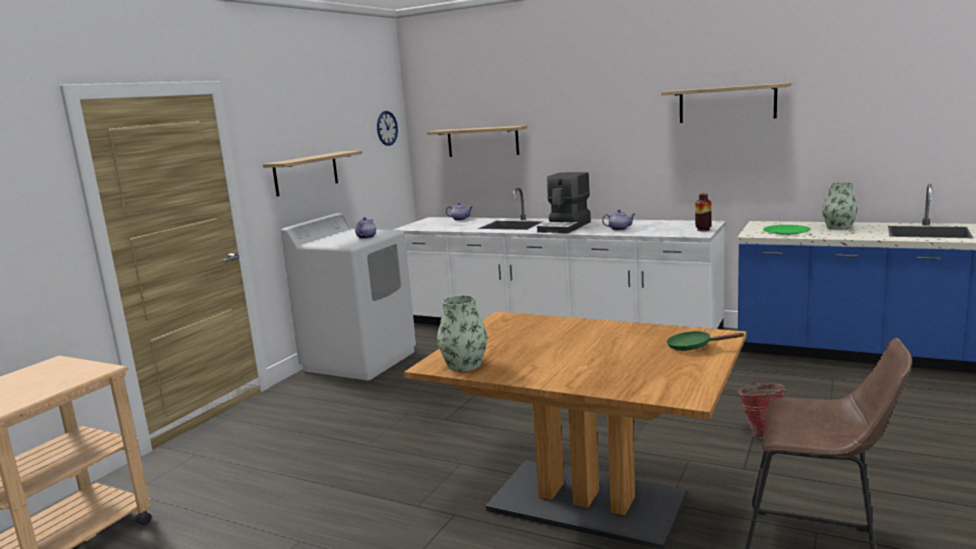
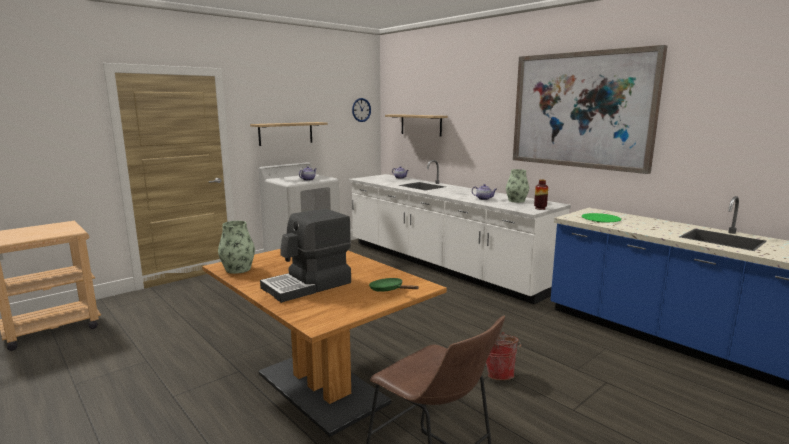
camera: 20 degrees right, 0 degrees up
coffee machine [537,172,591,234] -> coffee machine moved to [260,209,351,303]
shelf [661,83,791,123] -> picture [513,45,668,174]
vase [822,182,858,230] -> vase moved to [506,169,529,203]

